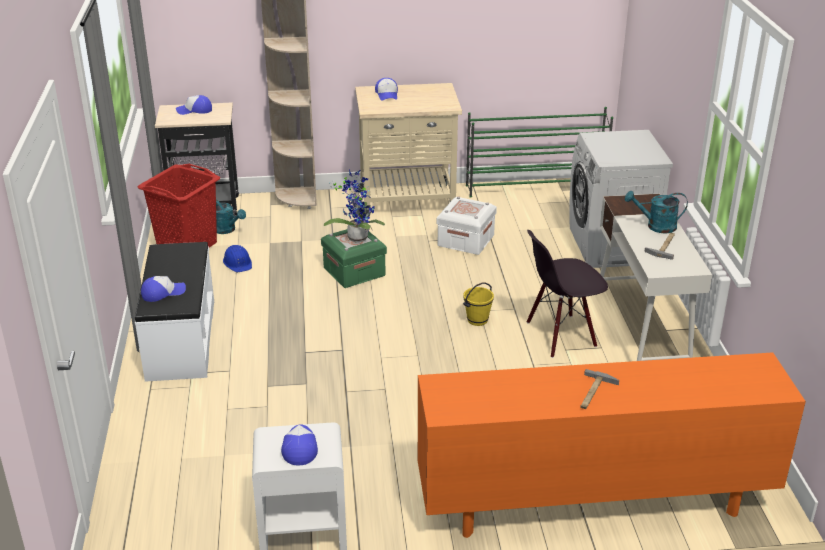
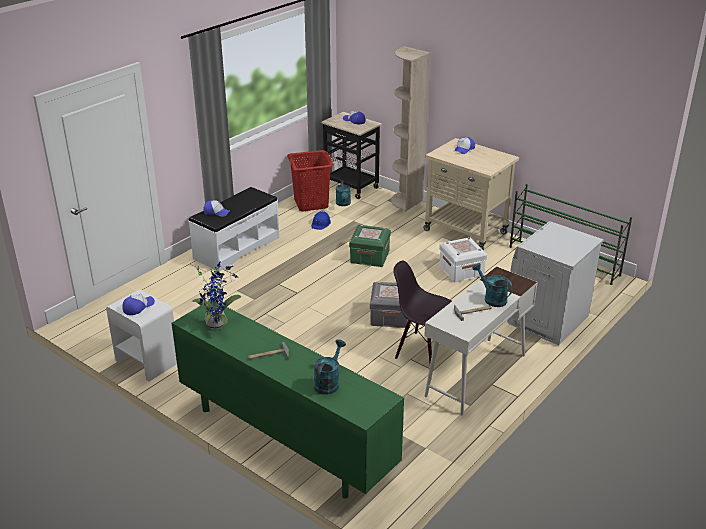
camera: 45 degrees right, 0 degrees up
potted plant [324,169,385,242] -> potted plant moved to [191,261,241,330]
orange cabinet [418,352,806,538] -> green cabinet [172,300,404,499]
yellow bucket [463,282,494,326] -> grey storage box [370,282,408,328]
none -> turquoise watering can [314,339,346,395]

